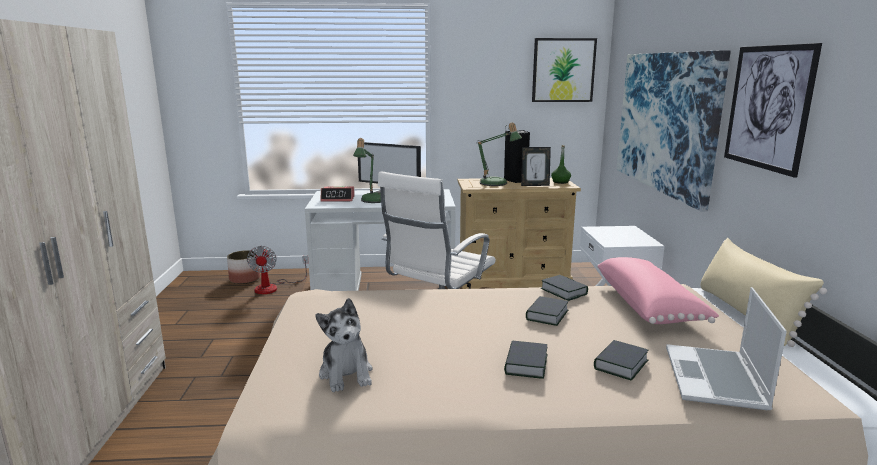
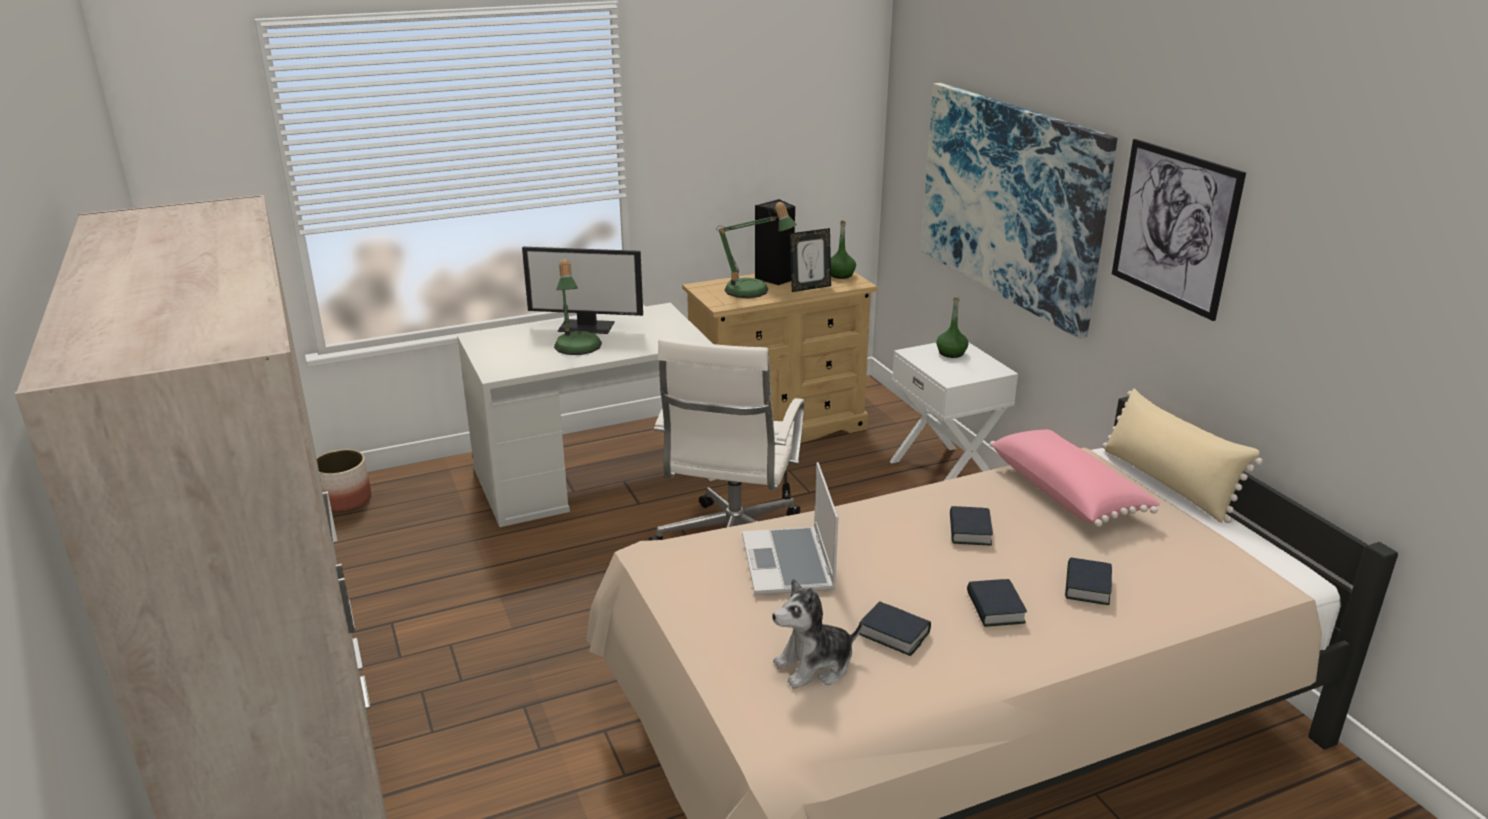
camera: 20 degrees left, 10 degrees up
fan [247,246,308,294] -> none
plush toy [315,298,373,392] -> plush toy turned 105 degrees clockwise [772,579,863,689]
alarm clock [320,186,355,202] -> none
picture [532,38,597,102] -> none
book [541,275,588,301] -> book moved to [859,601,931,656]
laptop [666,287,787,410] -> laptop moved to [742,462,838,595]
none -> green bottle [936,296,969,358]

